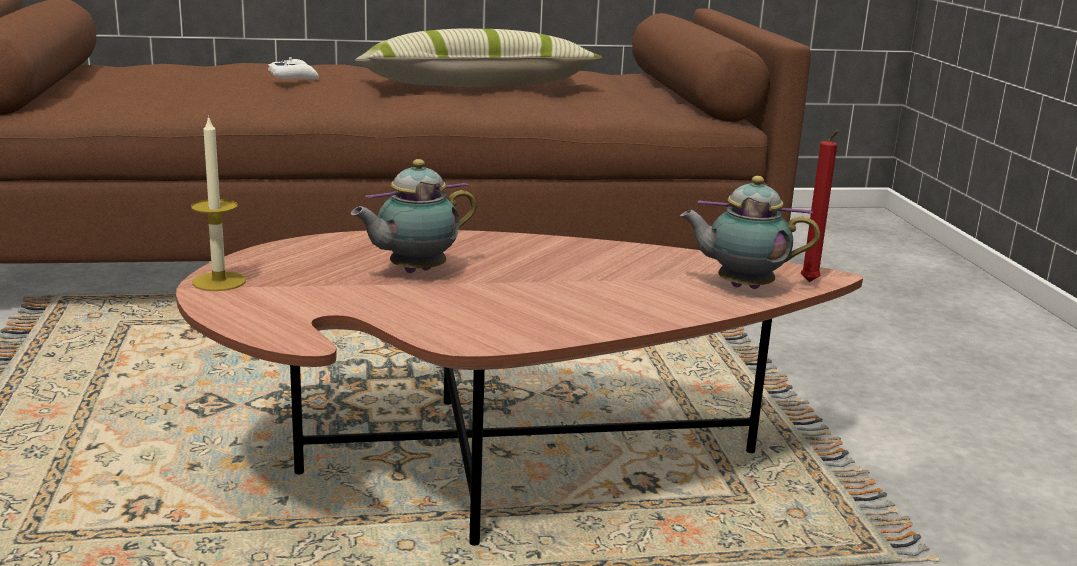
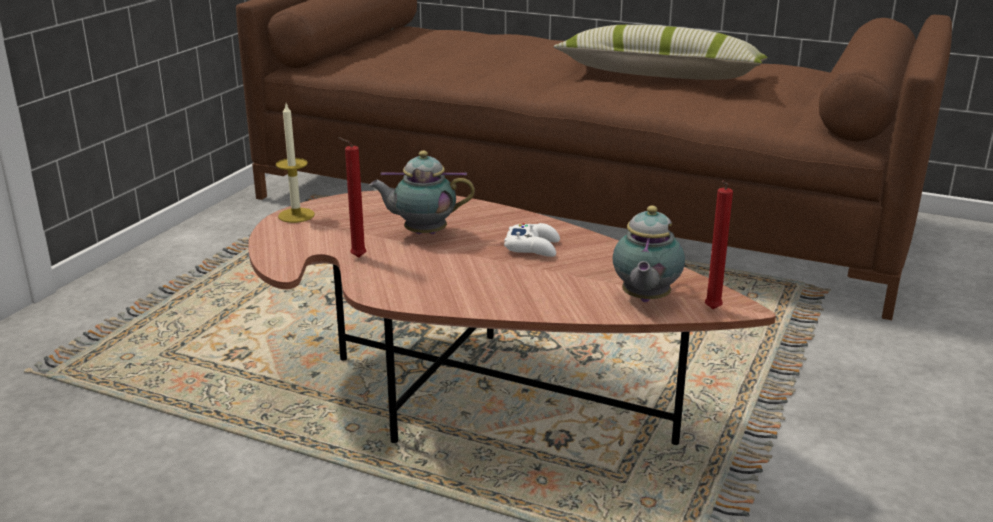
camera: 35 degrees right, 5 degrees up
white game controller [268,57,319,80] -> white game controller moved to [504,223,560,257]
teapot [680,176,820,289] -> teapot turned 120 degrees counterclockwise [613,206,685,302]
none -> red candle [338,137,366,257]

